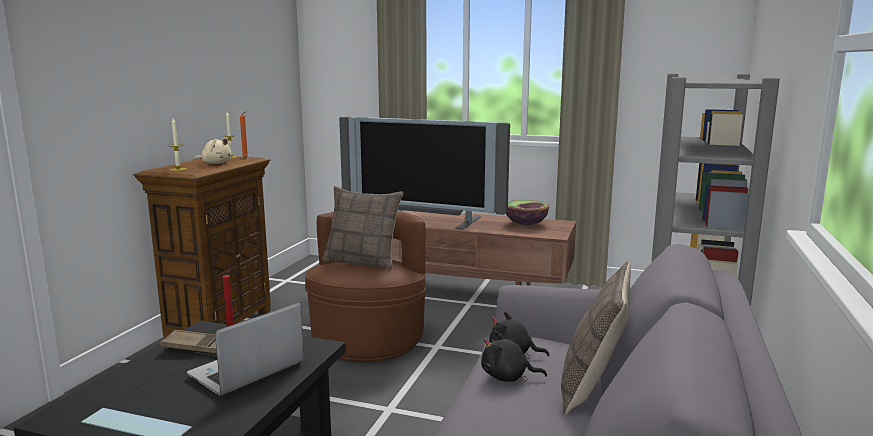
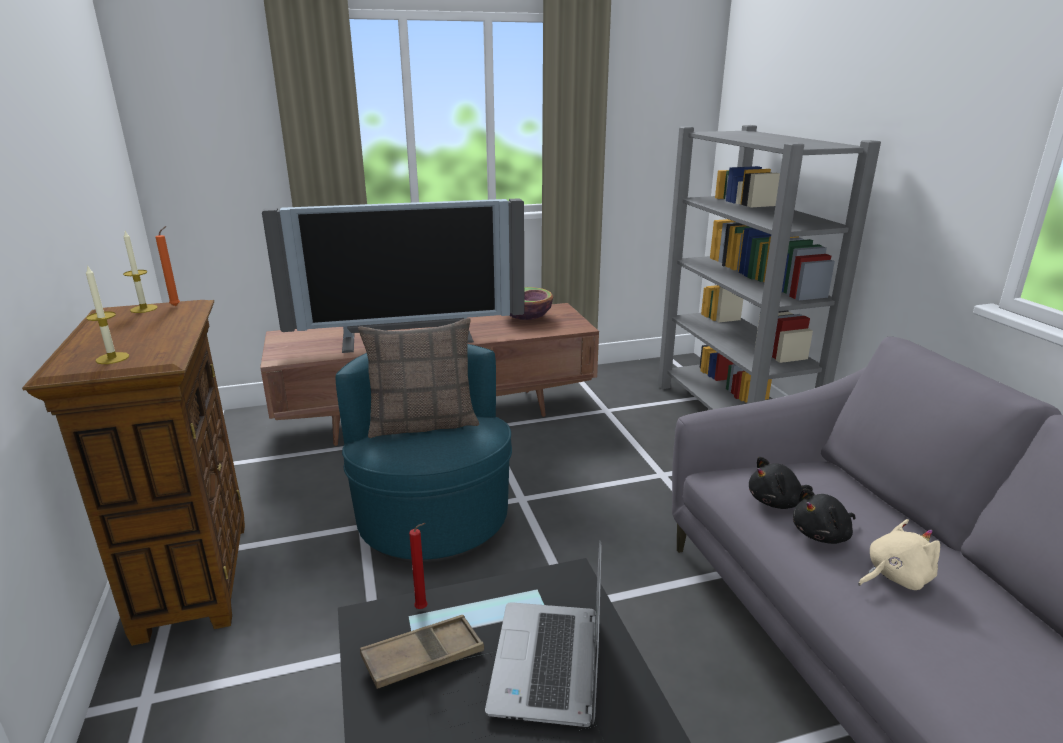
camera: 35 degrees left, 10 degrees up
beige plush toy [194,137,232,164] -> beige plush toy moved to [858,519,940,590]
brown armchair [305,211,426,362] -> turquoise armchair [336,344,512,563]
pillow [561,261,631,415] -> none

